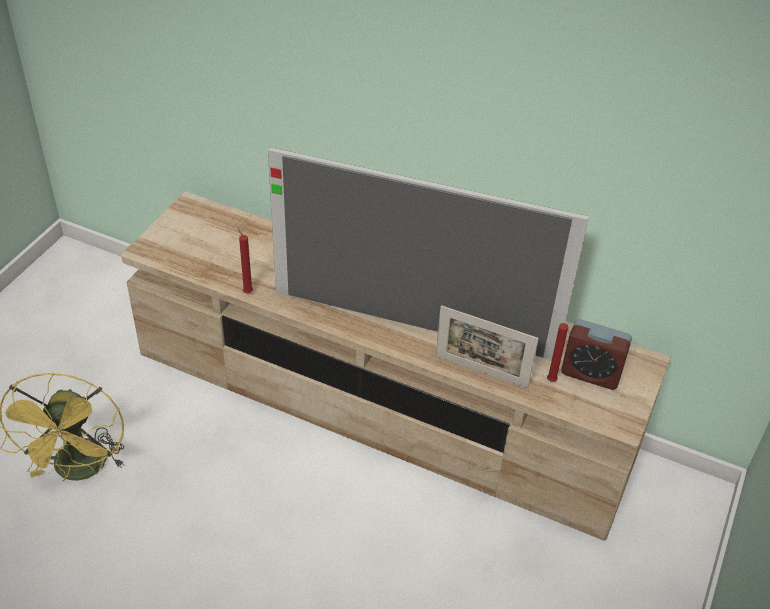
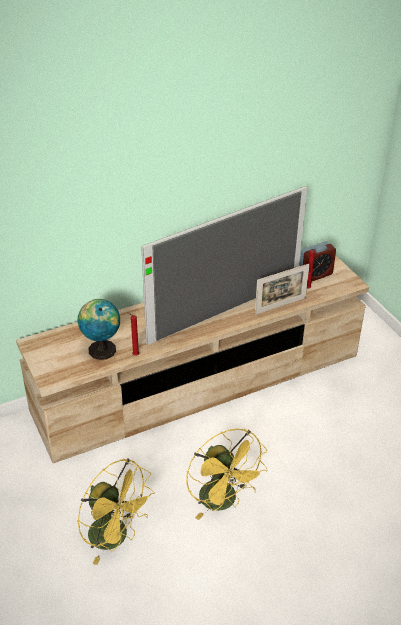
camera: 50 degrees left, 5 degrees down
none -> globe [78,299,120,360]
none -> yellow fan [186,429,268,520]

